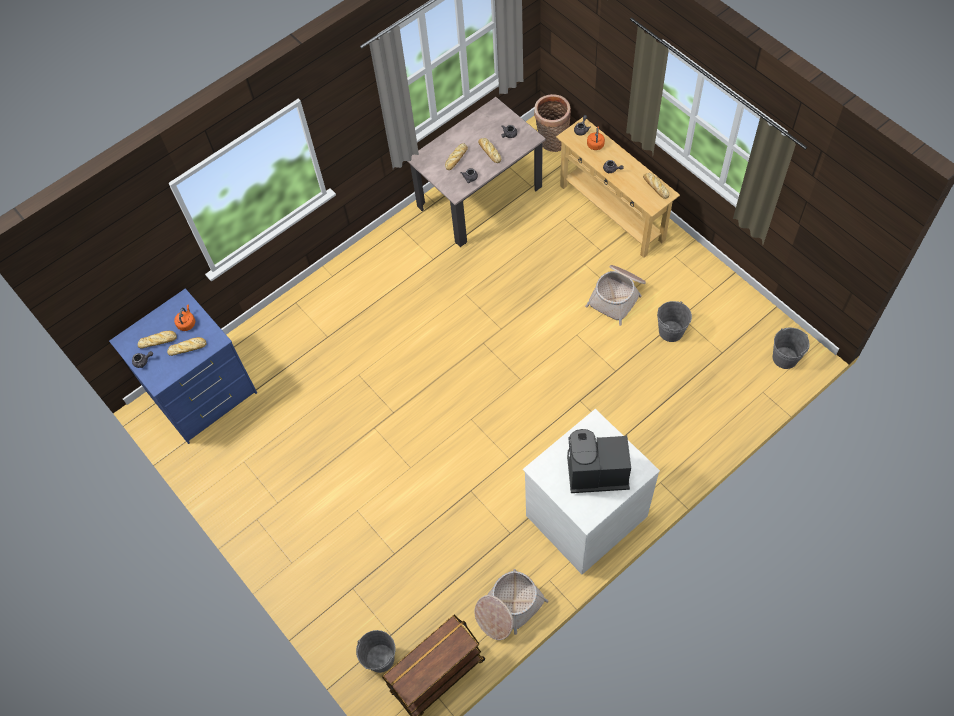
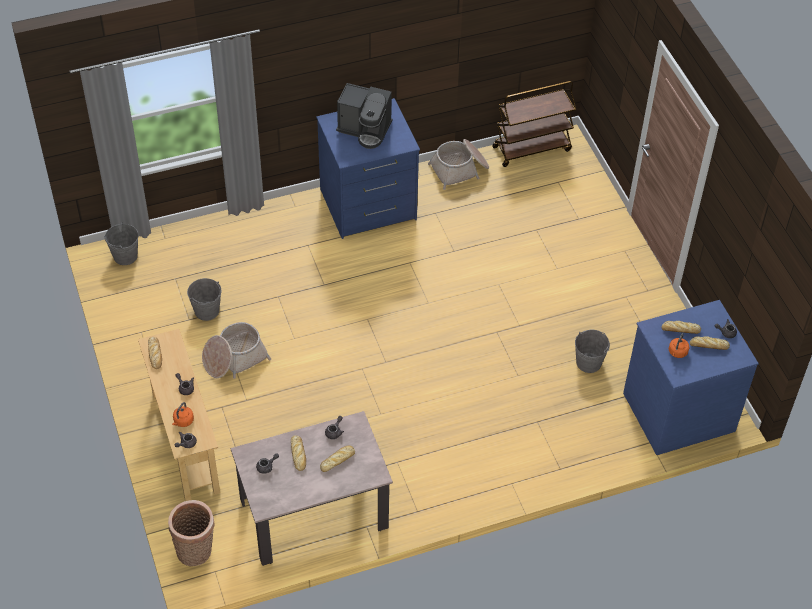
camera: 165 degrees left, 10 degrees down
grey bucket [356,630,395,673] -> grey bucket moved to [575,330,610,373]
white dresser [523,409,660,574] -> blue dresser [316,98,420,239]

